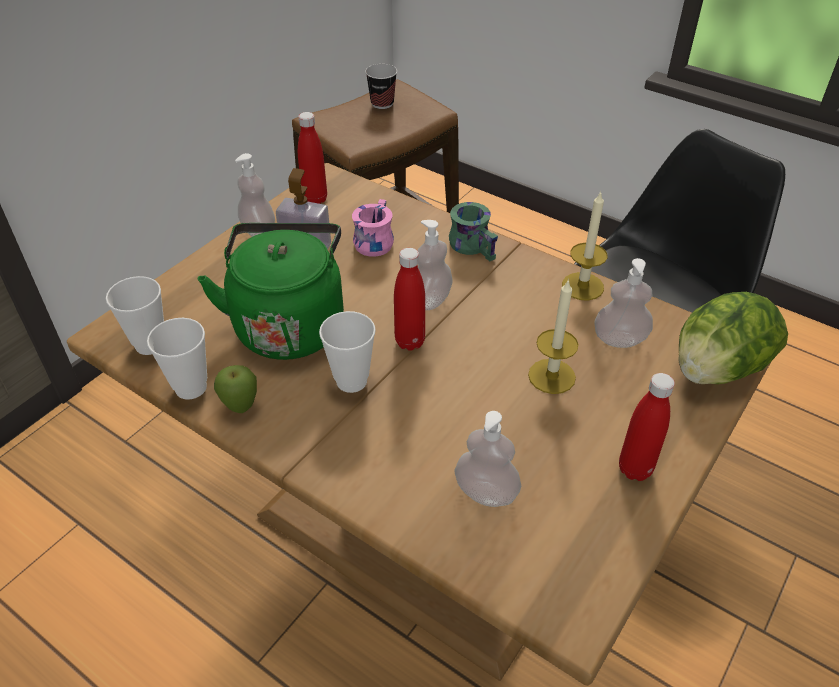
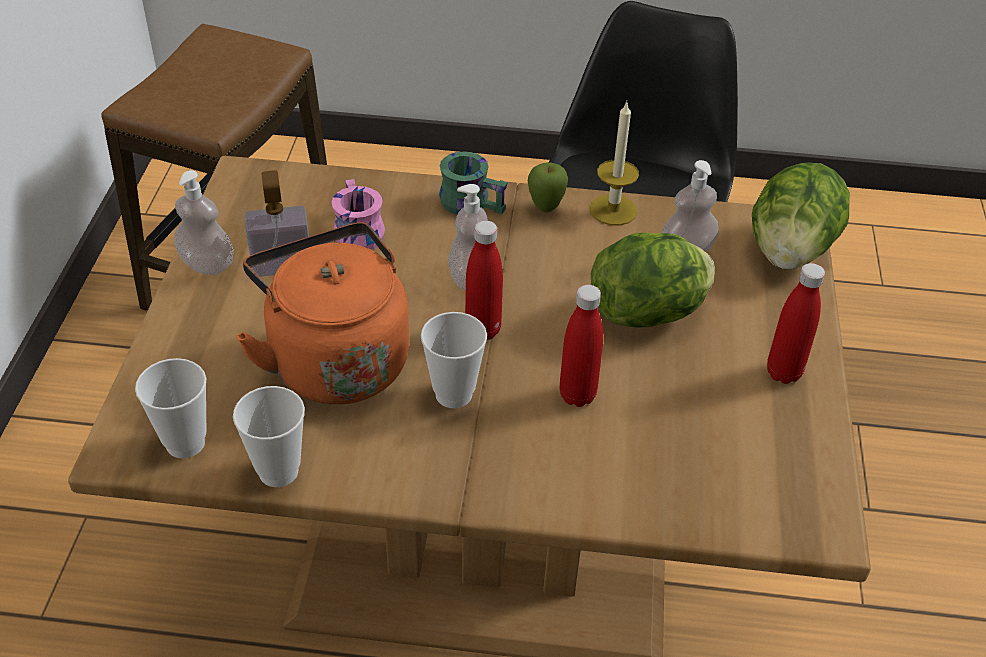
camera: 30 degrees left, 0 degrees up
green kettle [198,223,344,360] -> orange kettle [236,223,409,404]
apple [214,365,257,413] -> apple moved to [528,162,568,212]
red bottle [298,112,327,204] -> red bottle moved to [559,285,603,407]
cup [365,64,397,109] -> none
soap dispenser [454,411,521,507] -> none
candle [528,279,579,394] -> lettuce [591,233,715,328]

